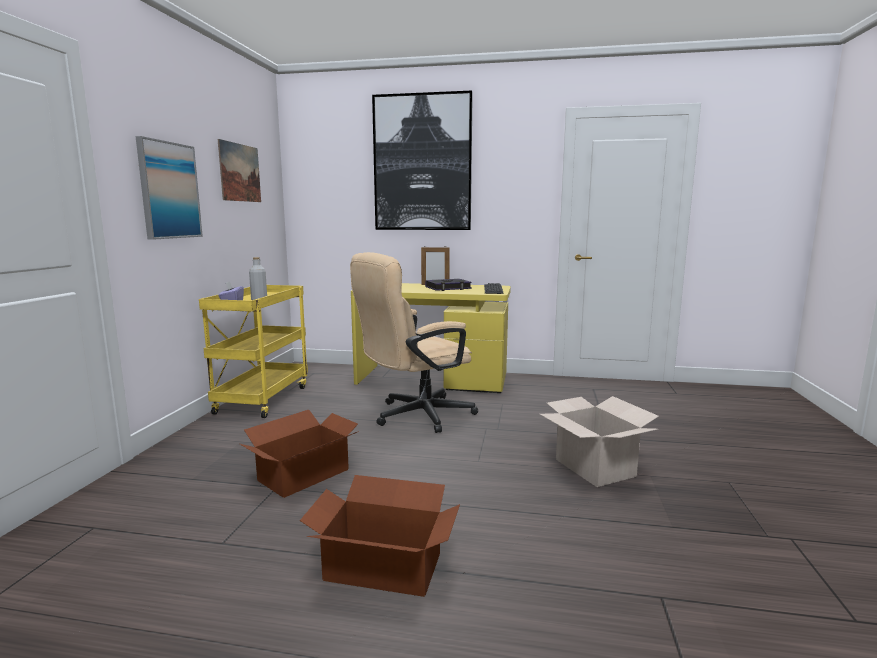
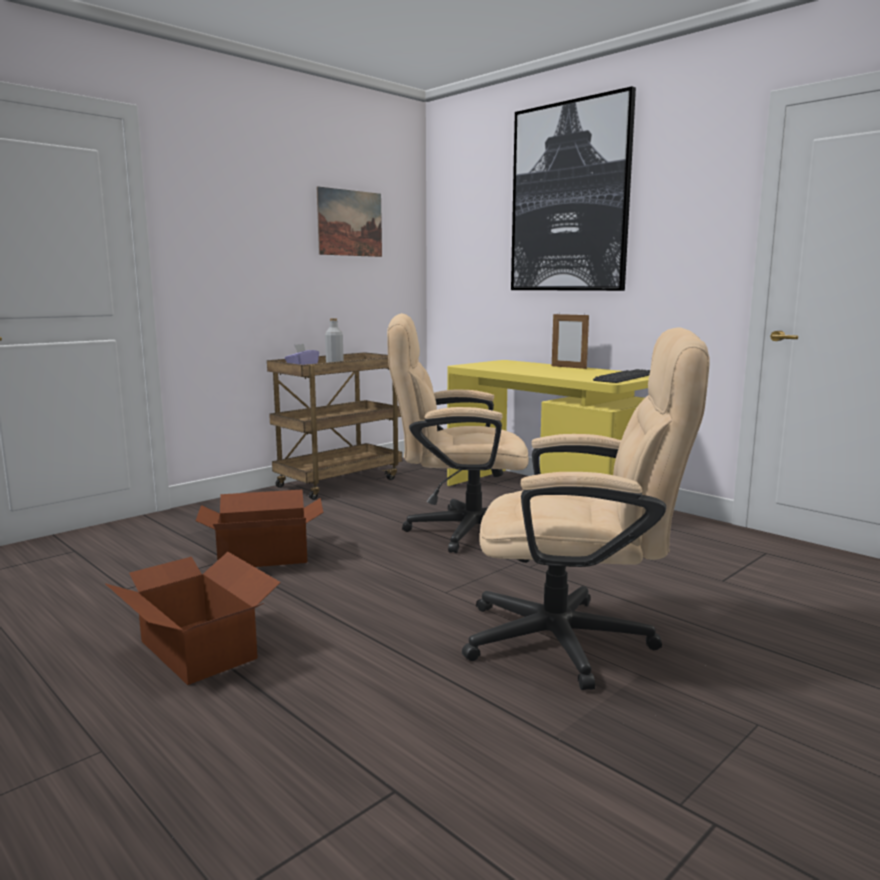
camera: 35 degrees right, 0 degrees up
picture [136,136,203,240] -> none
yellow cart [199,285,308,418] -> brown cart [267,352,402,500]
book [425,279,472,291] -> none
cardboard box [540,396,659,487] -> beige office chair [462,327,710,690]

